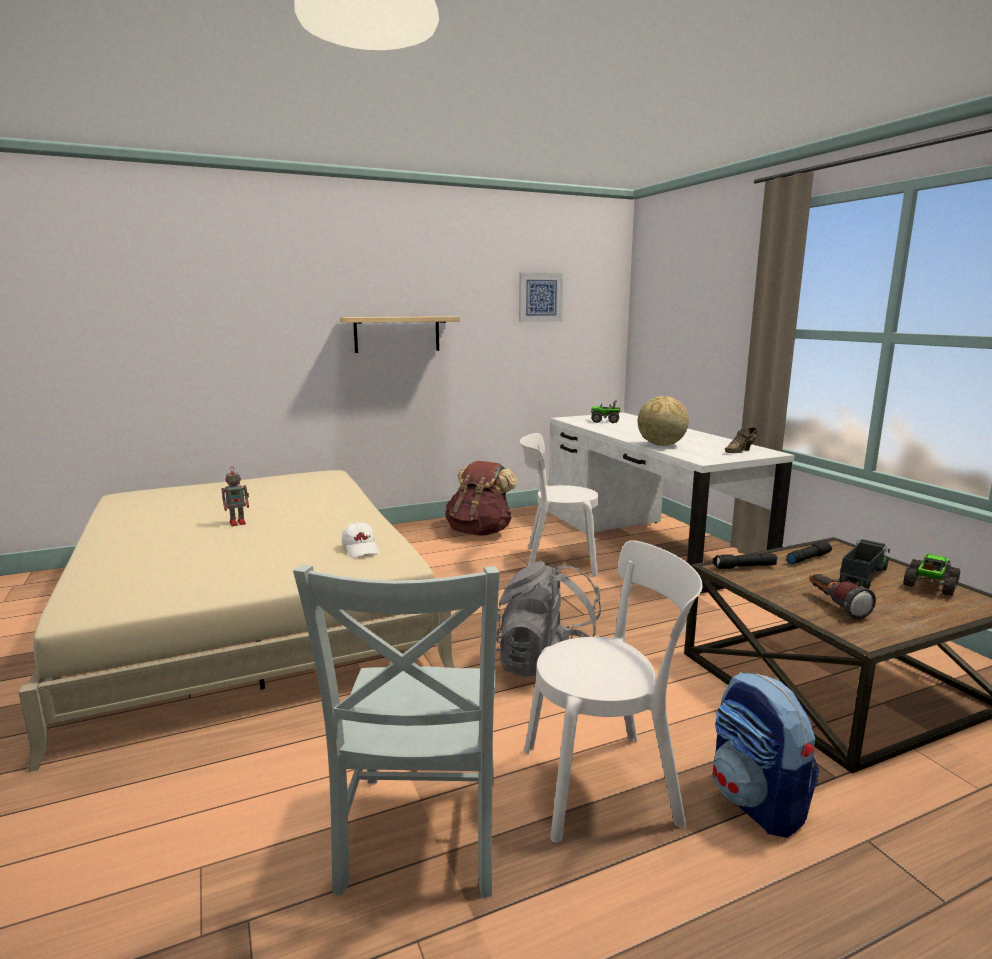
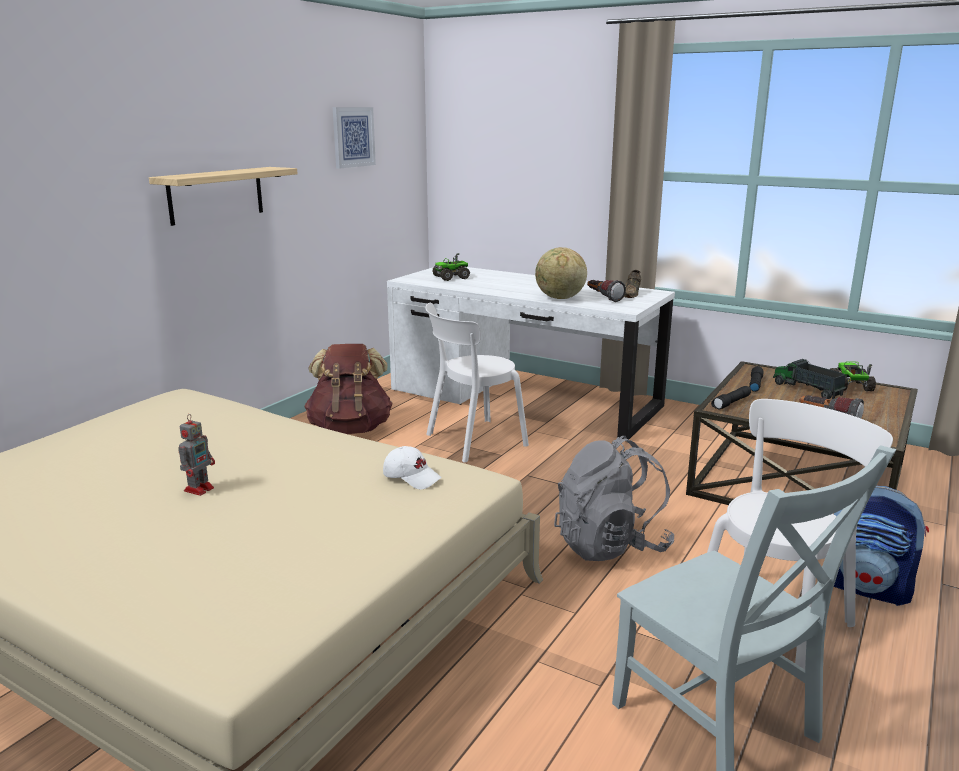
camera: 35 degrees left, 5 degrees up
toy truck [839,539,890,589] -> toy truck turned 45 degrees counterclockwise [773,359,846,399]
none -> flashlight [587,280,626,302]

